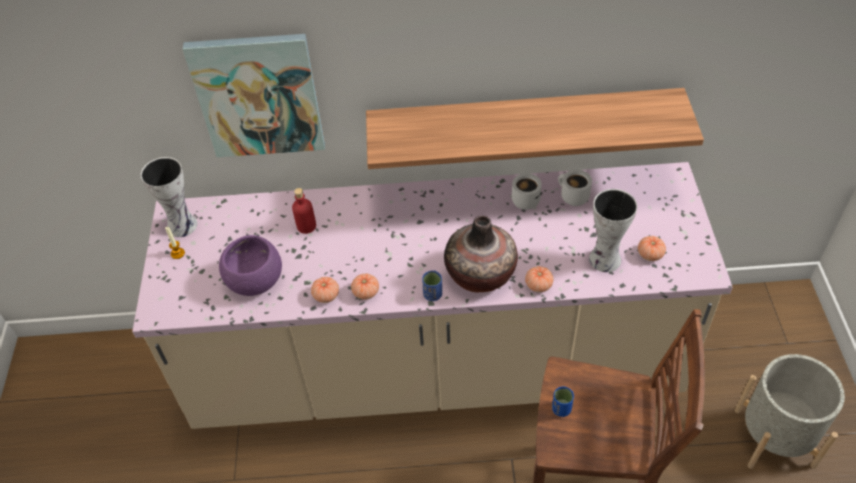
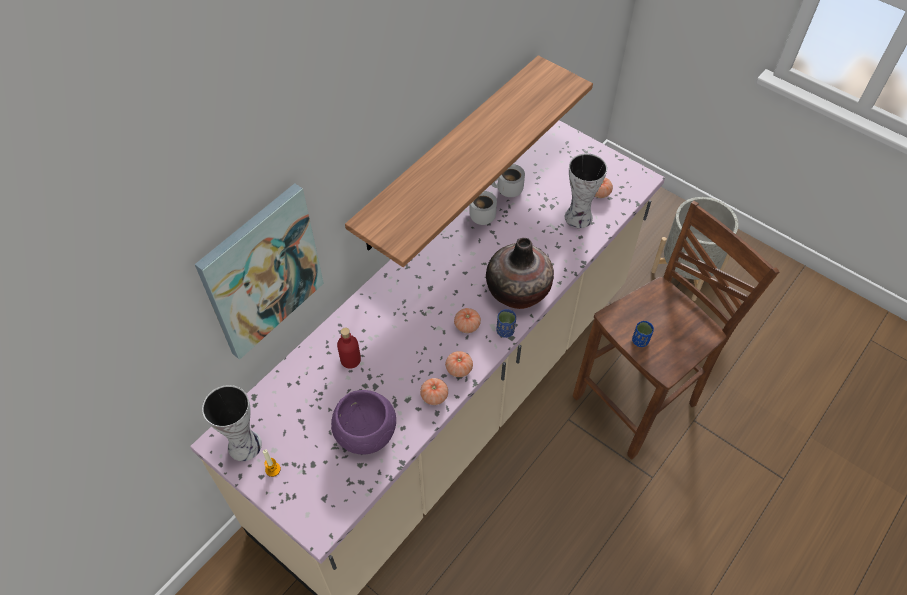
camera: 50 degrees left, 5 degrees up
tomato [525,266,553,292] -> tomato moved to [454,308,481,333]

